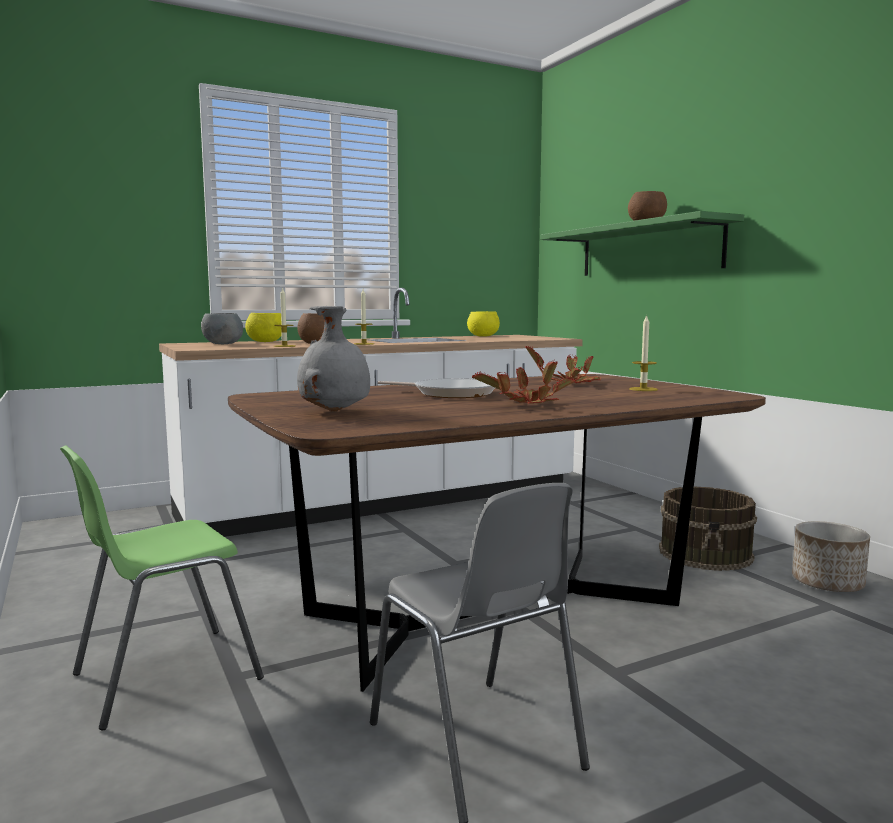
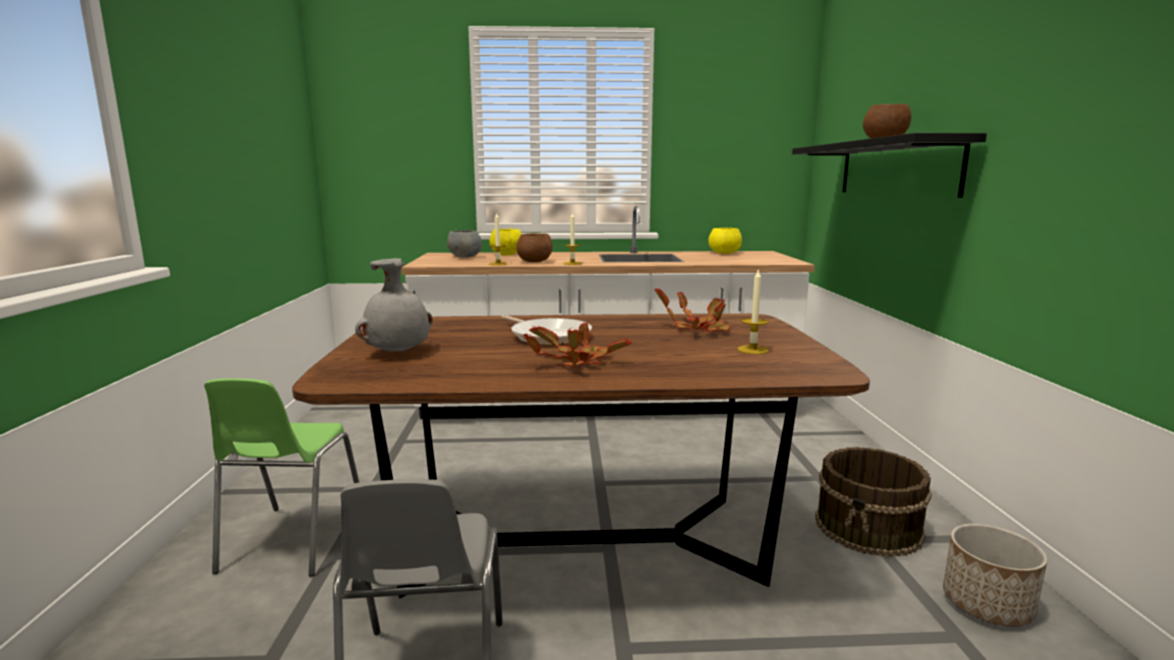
camera: 25 degrees right, 5 degrees up
green chair [60,446,264,730] -> green chair turned 75 degrees counterclockwise [204,378,359,577]
green shelf [540,211,744,276] -> black shelf [792,133,987,198]

